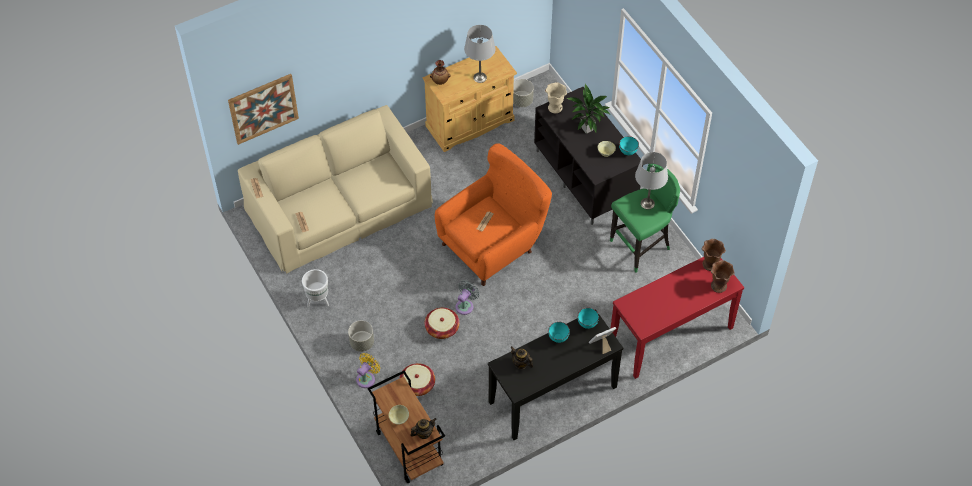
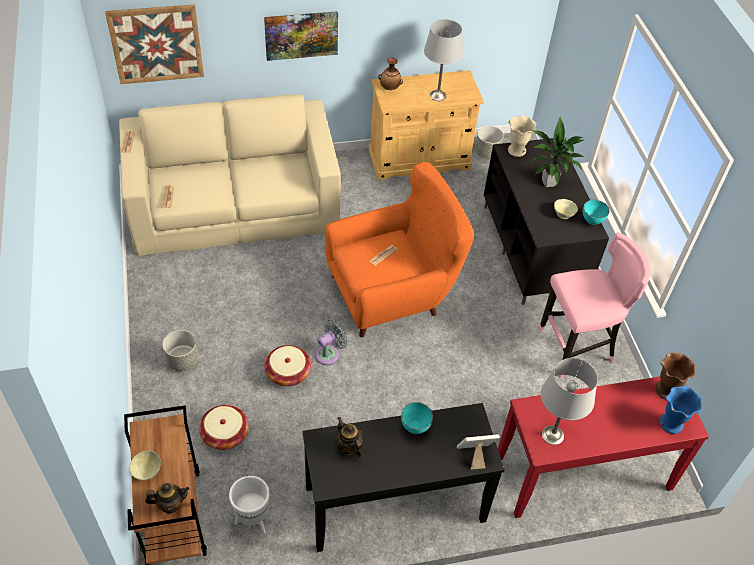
camera: 15 degrees right, 5 degrees down
white planter [302,269,329,307] -> white planter moved to [229,476,270,533]
yellow fan [356,353,380,388] -> none
turquoise bowl [578,308,599,329] -> none
green stool [610,164,680,272] -> pink stool [539,232,650,378]
grey table lamp [635,152,668,209] -> grey table lamp moved to [541,358,598,445]
brown vase [711,260,734,293] -> blue vase [659,386,702,434]
none -> picture [264,11,338,61]

